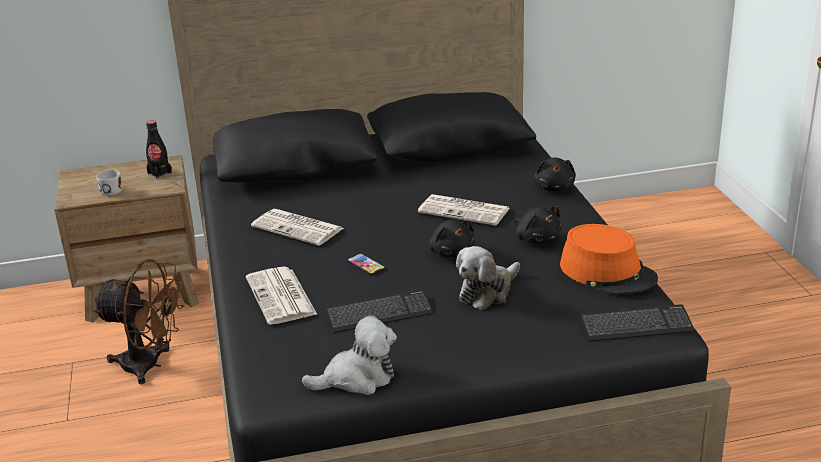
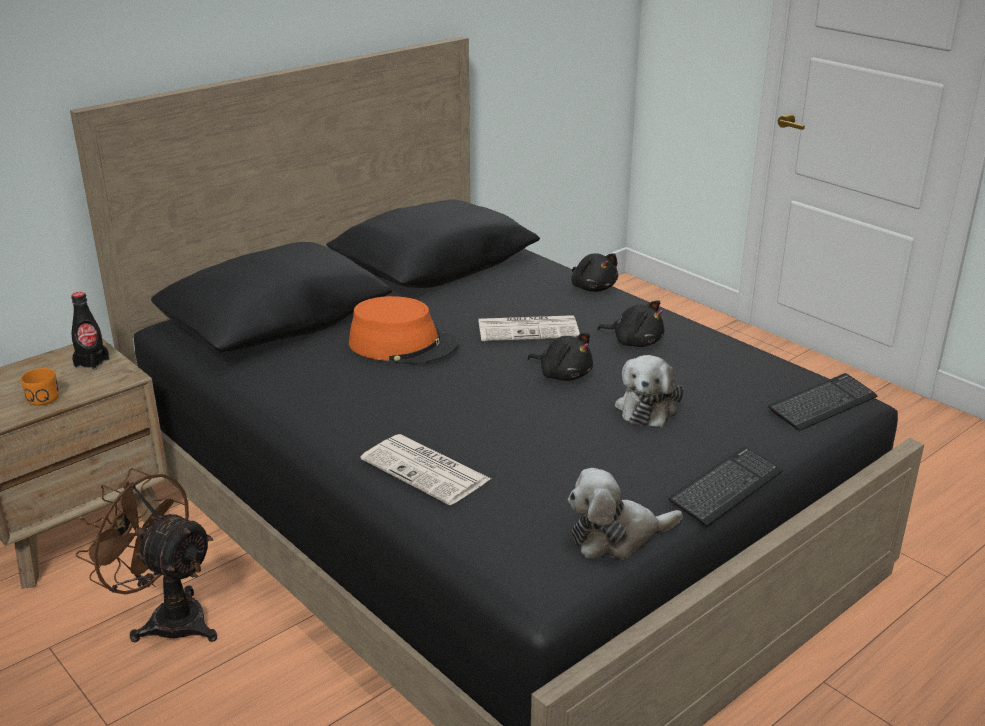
camera: 30 degrees left, 0 degrees up
brown fan [92,259,184,384] -> brown fan turned 135 degrees counterclockwise [76,468,217,642]
white mug [96,170,123,196] -> orange mug [21,368,60,406]
newspaper [251,209,343,246] -> none
plush toy [302,315,397,395] -> plush toy turned 150 degrees counterclockwise [568,468,683,559]
keyboard [325,289,434,333] -> keyboard moved to [668,447,783,526]
phone [347,253,385,276] -> none
orange hat [560,224,658,295] -> orange hat moved to [349,296,459,365]

